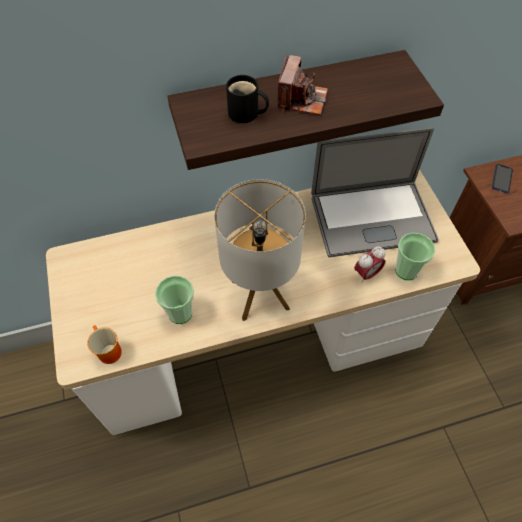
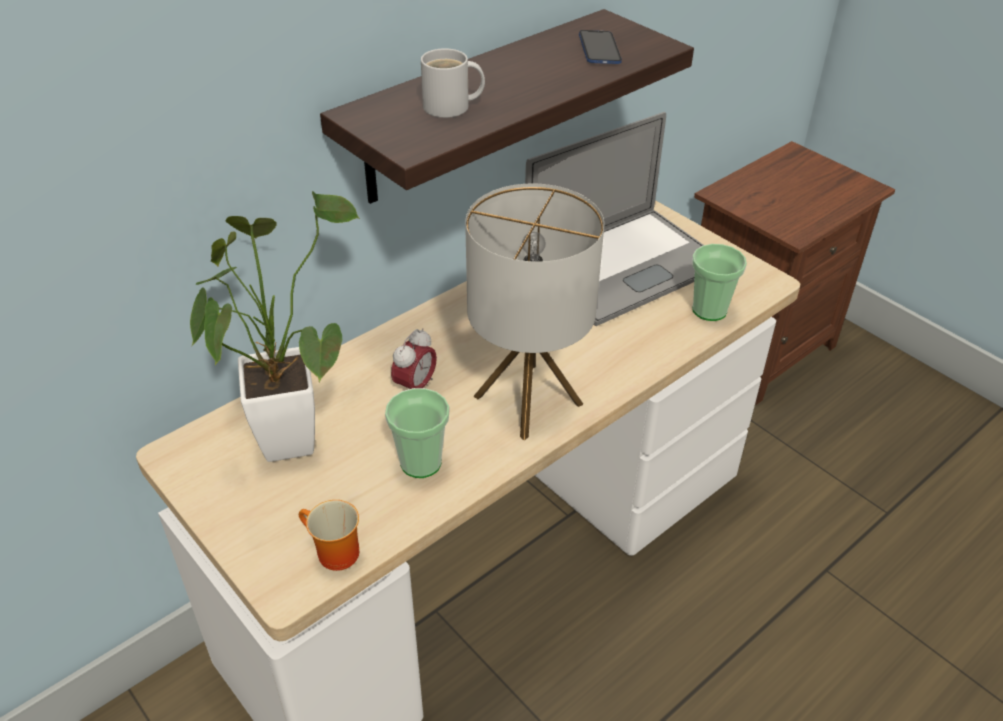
camera: 25 degrees left, 15 degrees down
black mug [226,75,269,123] -> white mug [421,48,485,118]
camera [277,55,328,115] -> none
alarm clock [355,246,386,283] -> alarm clock moved to [391,328,437,389]
phone [492,164,513,193] -> phone moved to [579,30,622,64]
none -> potted plant [190,191,360,462]

